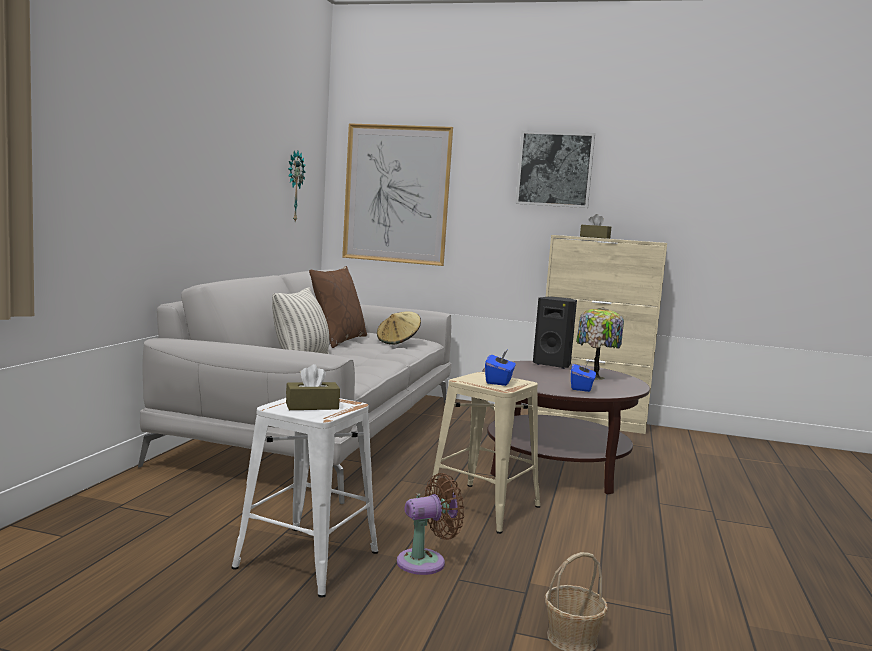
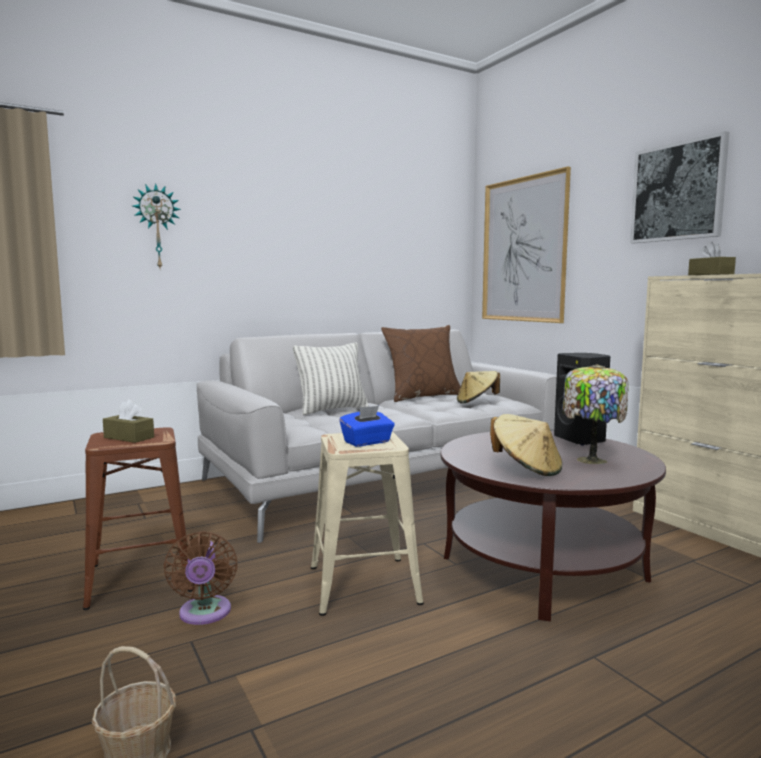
camera: 45 degrees right, 0 degrees up
white stool [232,398,378,598] -> brown stool [83,427,193,610]
wall clock [288,151,306,221] -> wall clock moved to [133,183,181,268]
brown fan [397,473,464,575] -> brown fan turned 60 degrees clockwise [163,531,238,625]
blue tissue box [571,359,596,392] -> beige hat [490,414,562,476]

